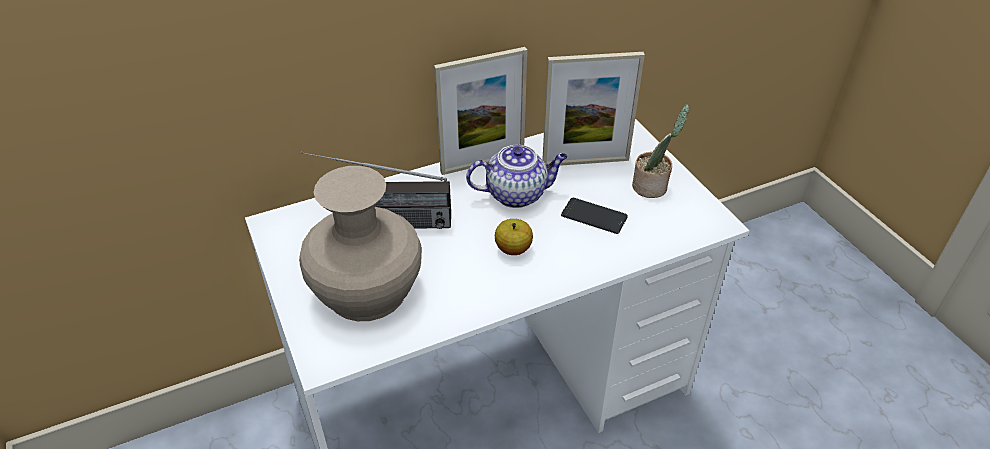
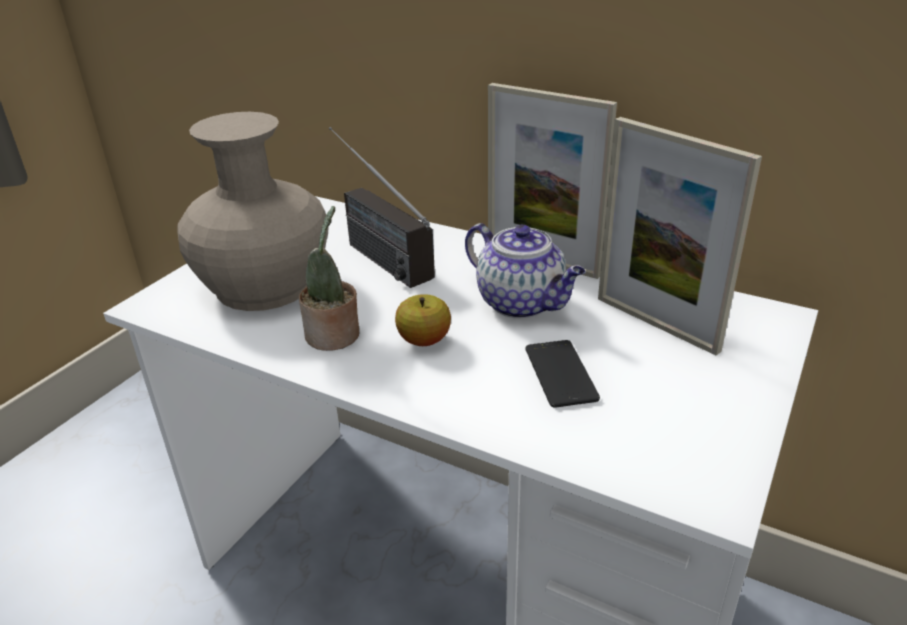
camera: 55 degrees right, 10 degrees down
potted plant [632,104,689,198] -> potted plant moved to [299,206,360,351]

